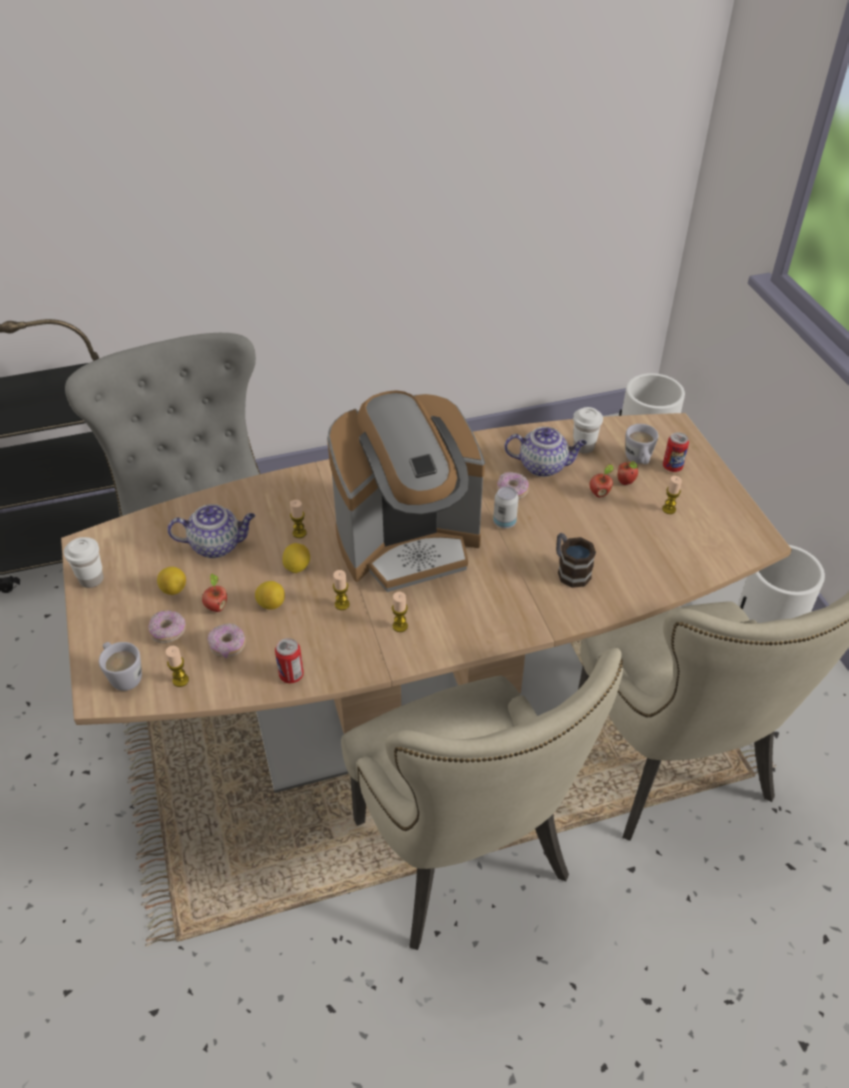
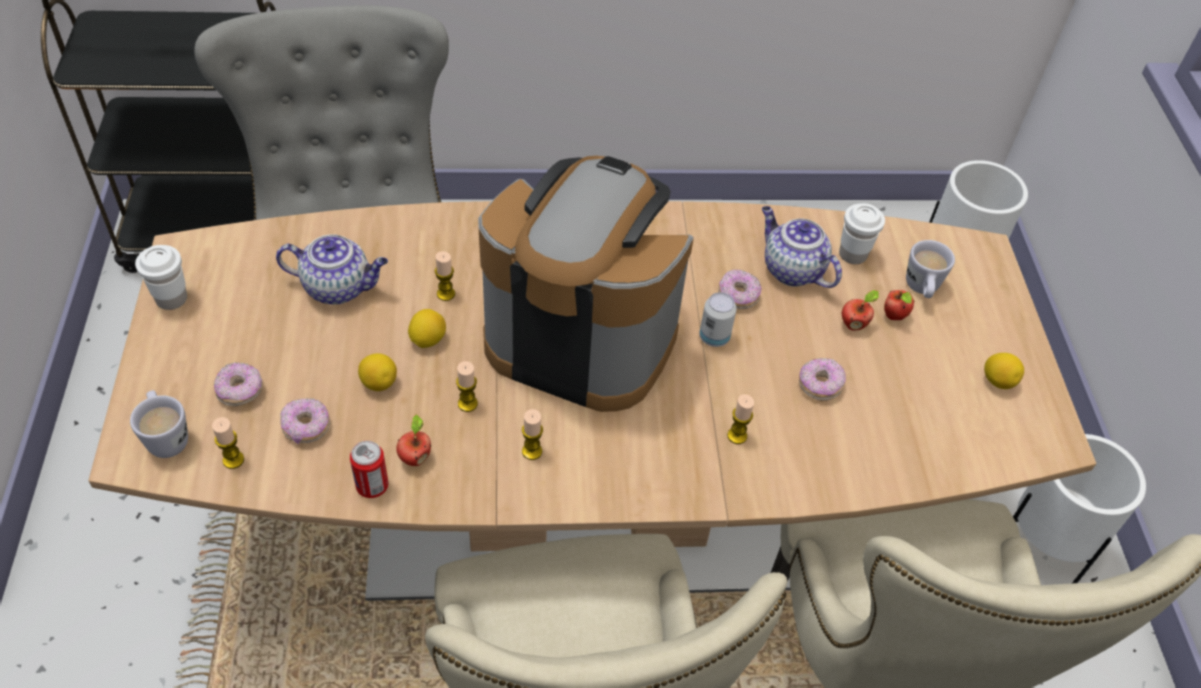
camera: 10 degrees right, 5 degrees up
lemon [157,567,186,595] -> lemon moved to [984,353,1024,389]
apple [202,574,227,612] -> apple moved to [396,414,431,466]
coffee machine [327,390,485,592] -> coffee machine turned 150 degrees counterclockwise [478,156,694,412]
teapot [504,427,587,477] -> teapot turned 150 degrees counterclockwise [762,206,842,288]
mug [556,533,596,588] -> none
candle [662,476,682,514] -> candle moved to [727,394,754,444]
can [663,432,689,472] -> none
none -> donut [799,358,846,401]

